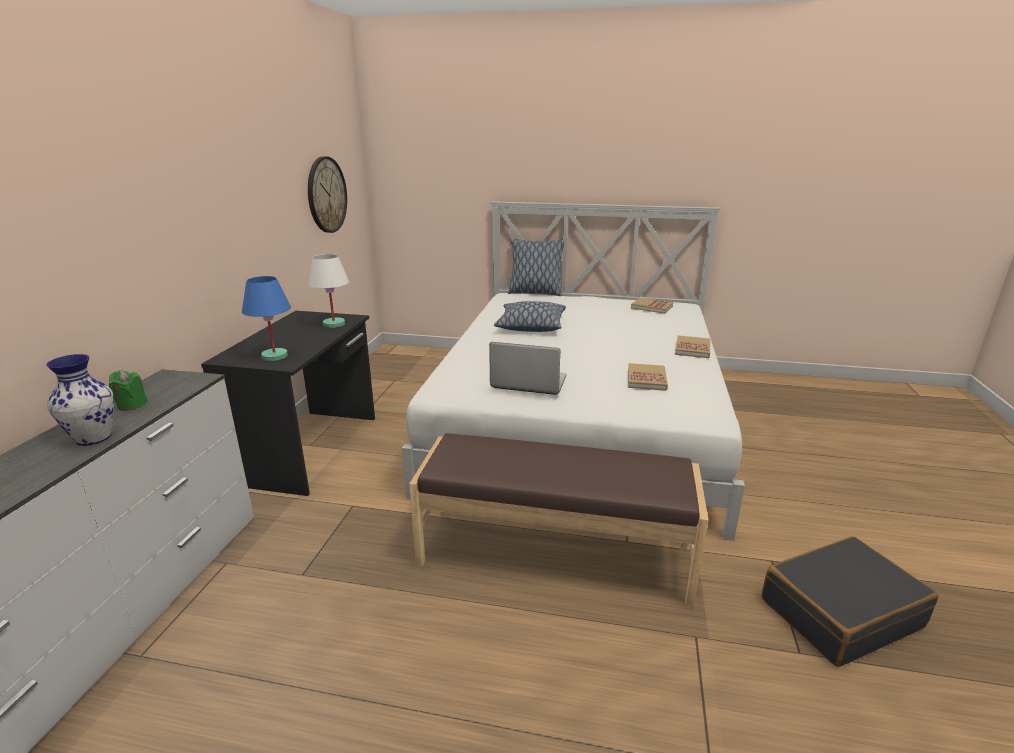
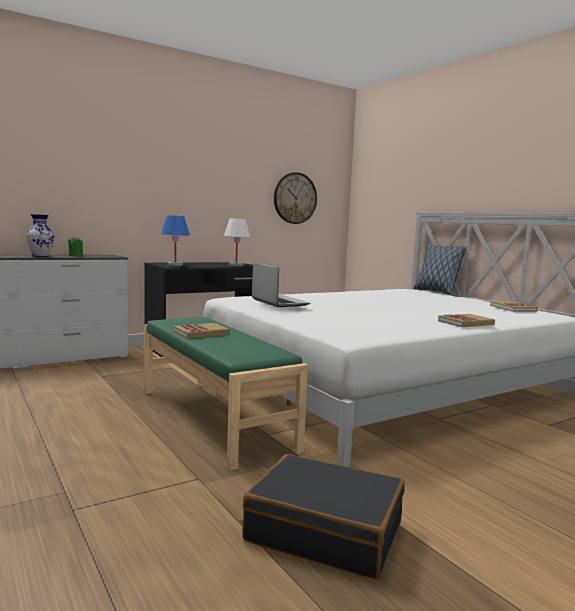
camera: 45 degrees right, 15 degrees down
brown bench [409,433,708,608] -> green bench [144,317,308,471]
pillow [494,301,566,332] -> none
book [628,363,668,391] -> book moved to [174,323,230,339]

